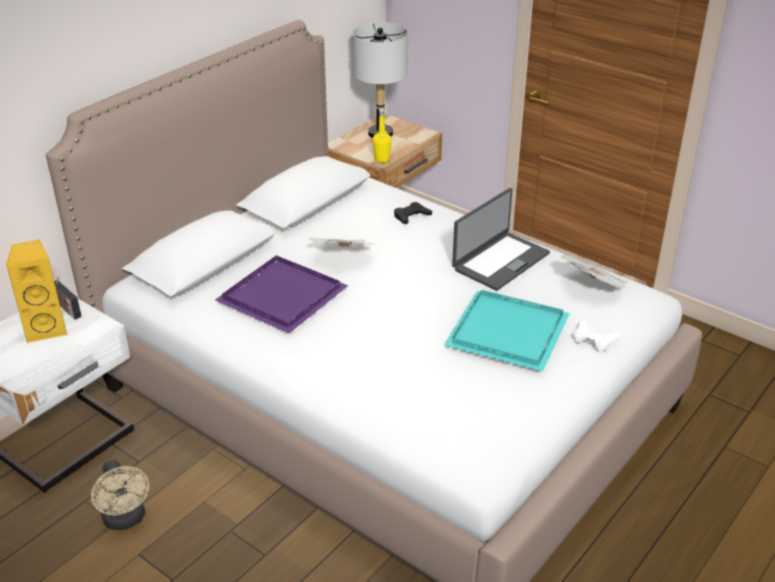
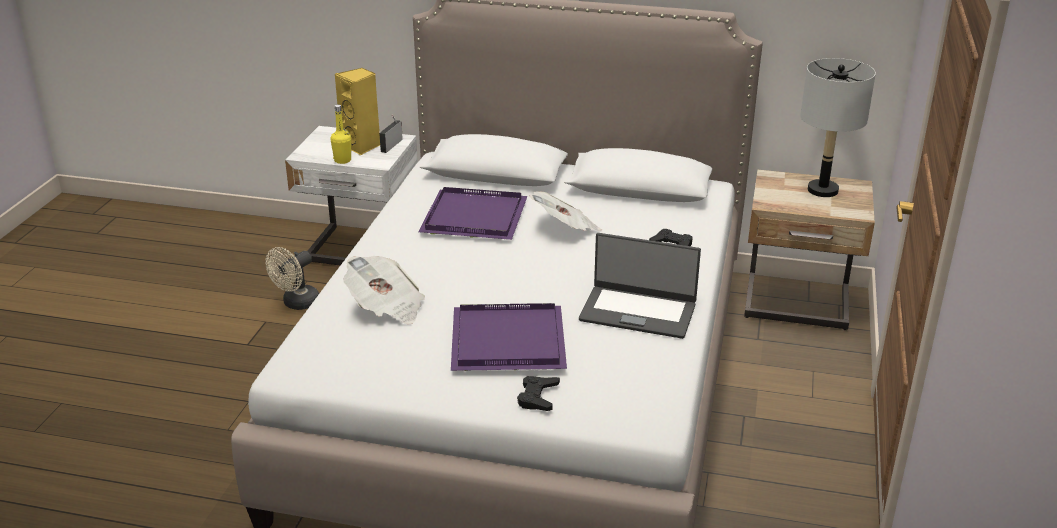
camera: 65 degrees right, 5 degrees down
yellow bottle [373,109,391,163] -> yellow bottle moved to [330,105,351,164]
turquoise tray [444,290,570,372] -> purple tray [451,303,567,371]
newspaper [561,255,628,289] -> newspaper moved to [343,256,425,324]
white game controller [573,319,619,352] -> black game controller [517,376,560,411]

